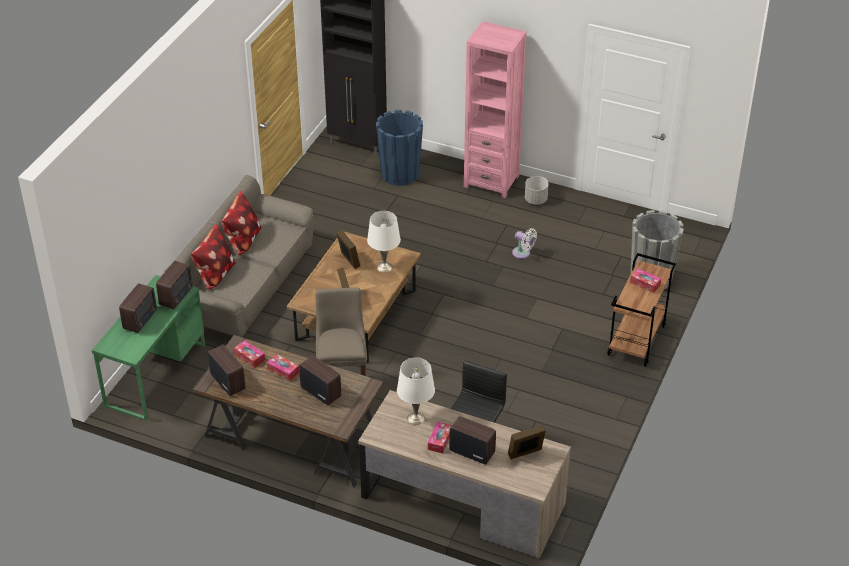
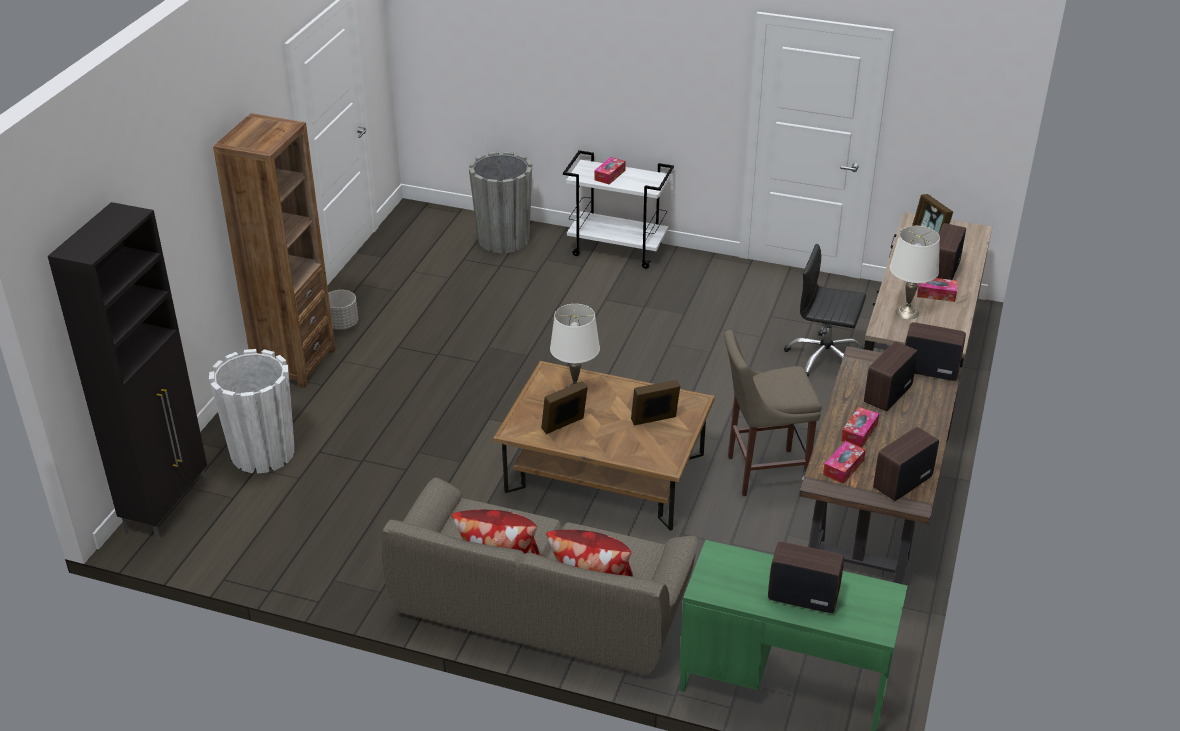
camera: 95 degrees left, 5 degrees down
radio [156,261,193,309] -> radio moved to [905,322,966,381]
blue planter [376,110,423,186] -> white planter [209,349,294,474]
pink bookcase [464,21,527,198] -> brown bookcase [213,113,336,388]
white fan [512,228,537,259] -> none
brown cart [607,253,676,366] -> white cart [563,150,674,269]

